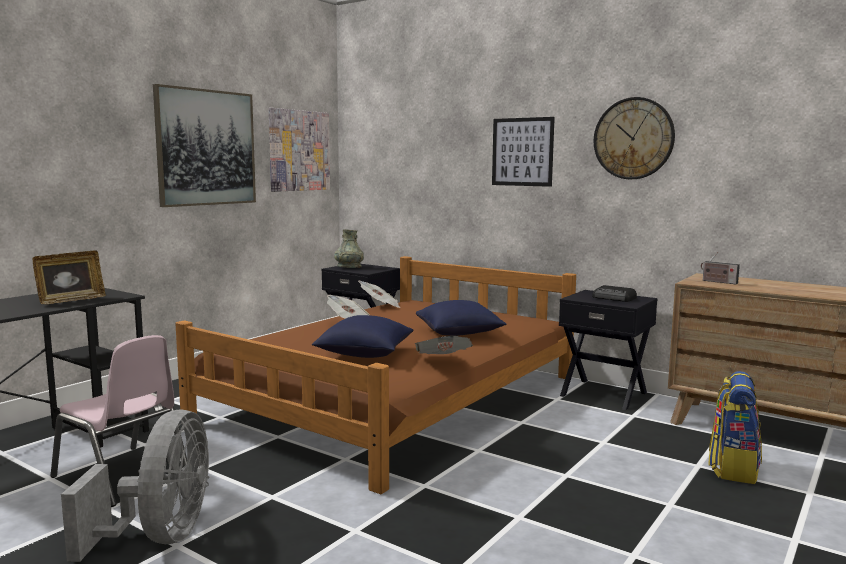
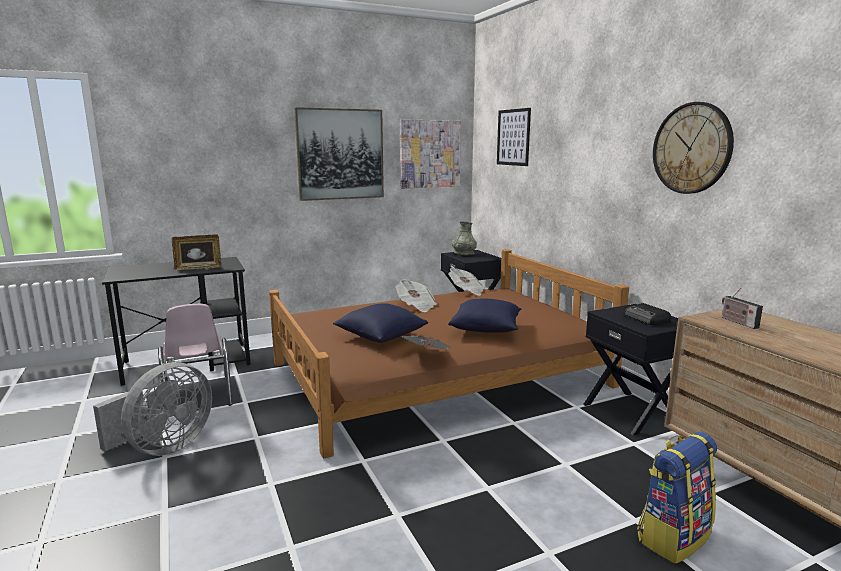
camera: 30 degrees right, 5 degrees up
picture [492,117,555,187] -> picture moved to [497,108,531,166]

